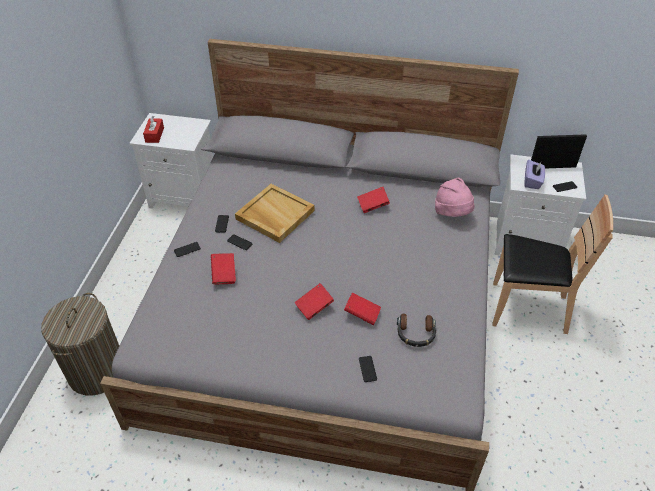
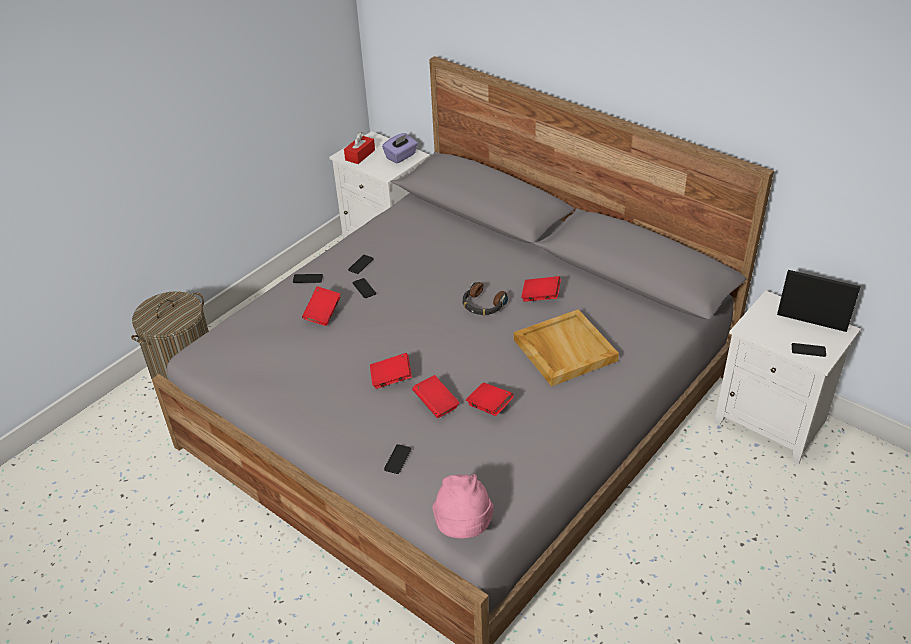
camera: 30 degrees right, 5 degrees down
beige tray [235,184,315,243] -> beige tray moved to [514,309,619,387]
headphones [397,313,436,347] -> headphones moved to [462,282,508,315]
pink hat [435,178,475,217] -> pink hat moved to [433,474,494,538]
brown chair [492,194,613,334] -> none
purple tissue box [524,160,545,189] -> purple tissue box moved to [382,133,418,163]
none -> red book [466,383,514,416]

